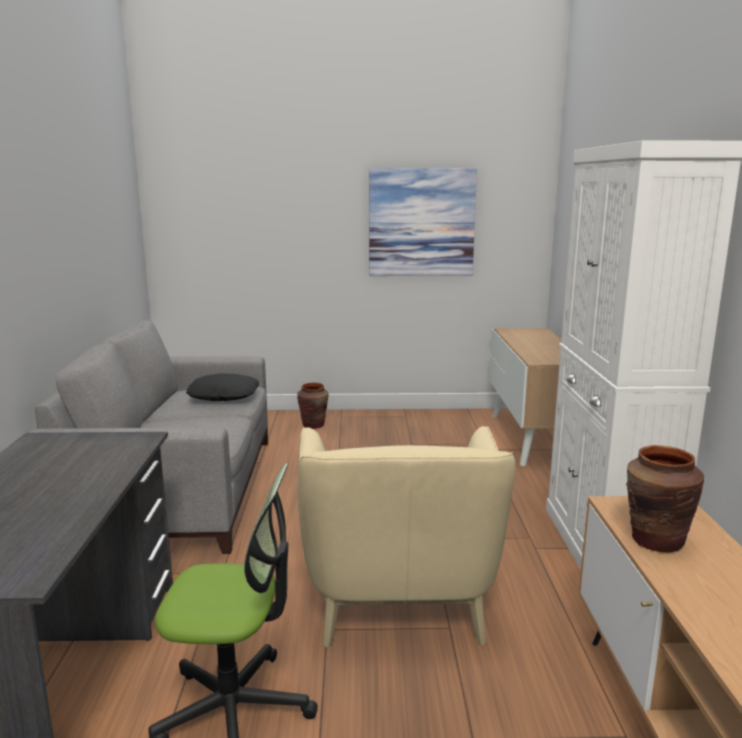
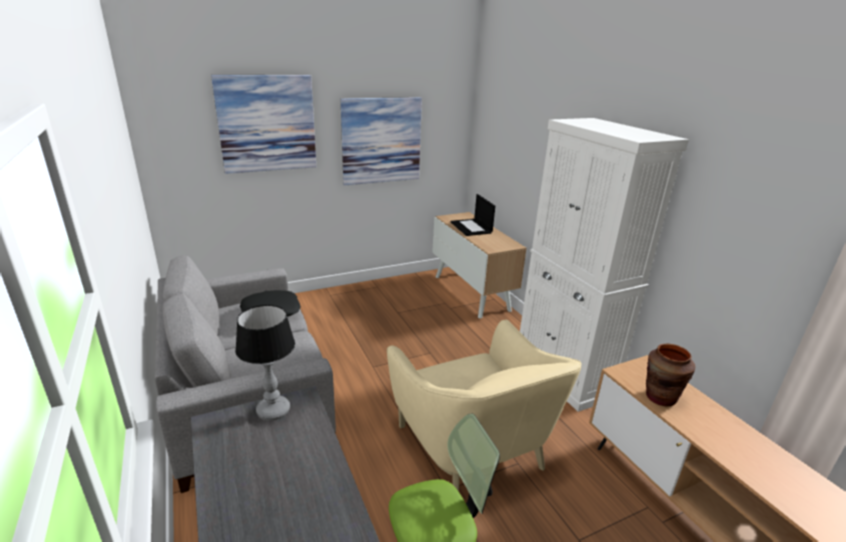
camera: 25 degrees left, 10 degrees up
brown vase [297,383,328,429] -> none
none -> picture [211,75,316,174]
none -> table lamp [235,305,295,421]
none -> laptop [451,194,495,236]

